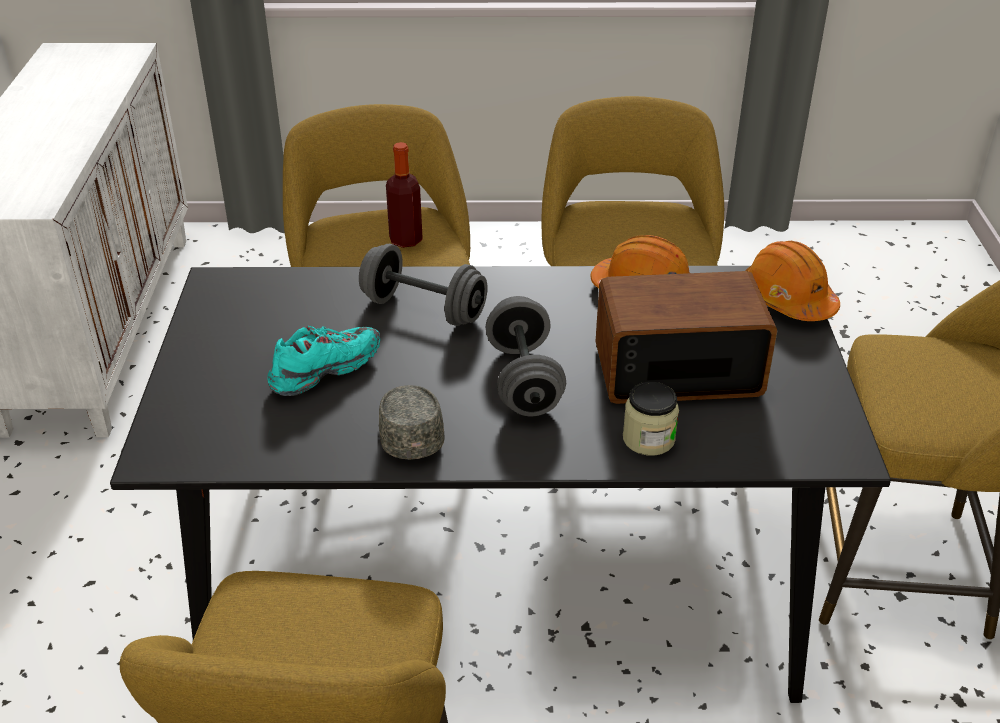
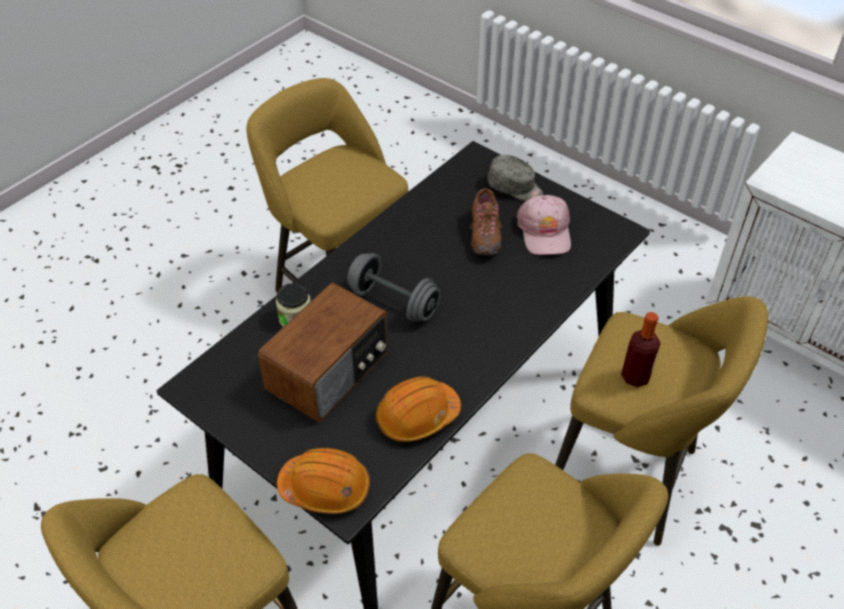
camera: 130 degrees right, 10 degrees up
turquoise shoe [267,326,380,396] -> brown shoe [470,188,502,256]
grey dumbbell [359,244,488,326] -> none
grey cap [379,385,445,459] -> grey cap moved to [488,155,543,201]
none -> pink cap [516,195,571,255]

